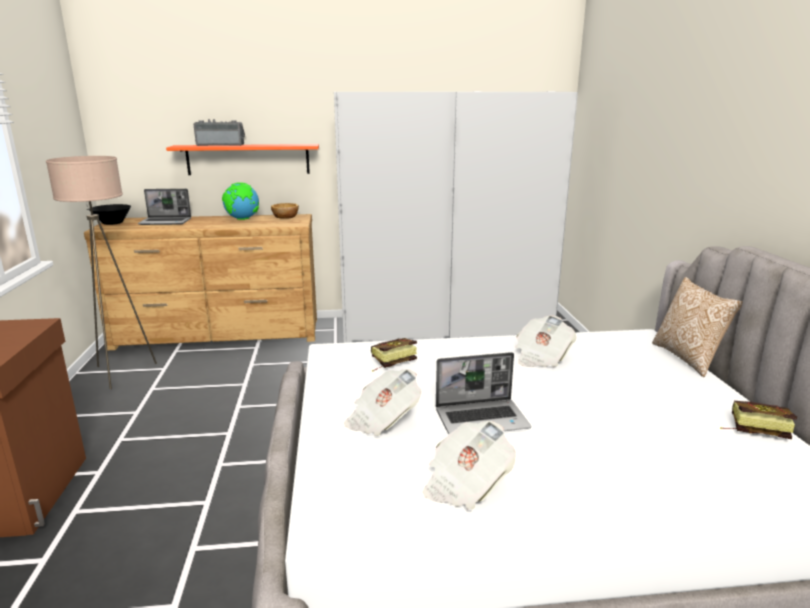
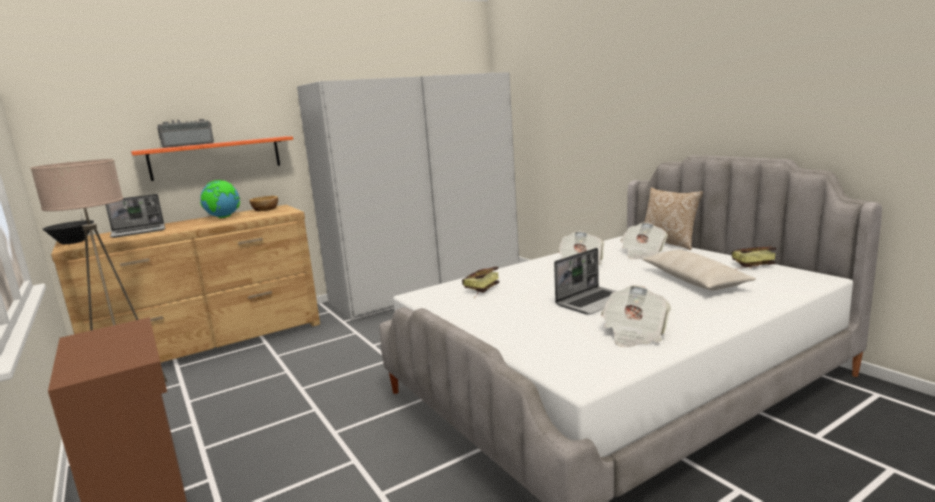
camera: 25 degrees left, 5 degrees down
newspaper [344,369,421,436] -> newspaper moved to [621,222,668,259]
none -> beige pillow [642,250,756,290]

